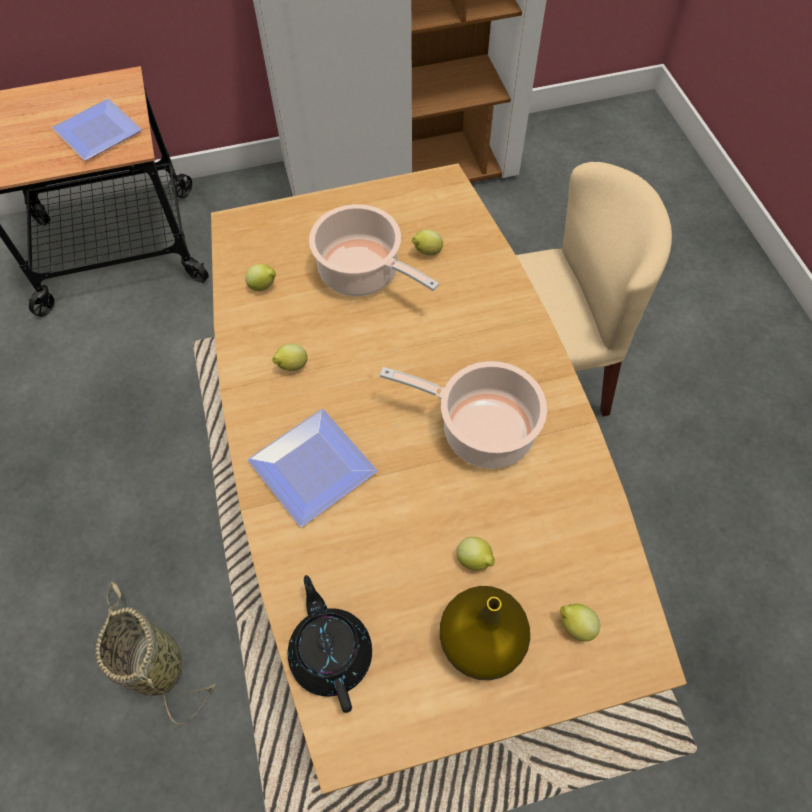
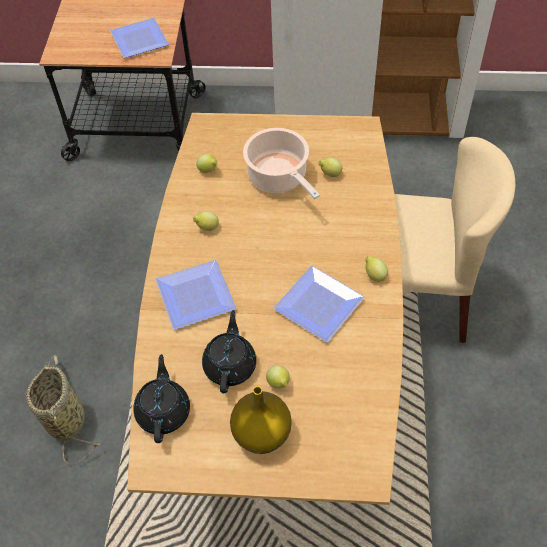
camera: 20 degrees right, 5 degrees down
cooking pot [380,361,547,469] -> plate [273,266,364,342]
lemon [560,604,600,642] -> lemon moved to [365,256,388,282]
none -> black teapot [202,310,256,393]

